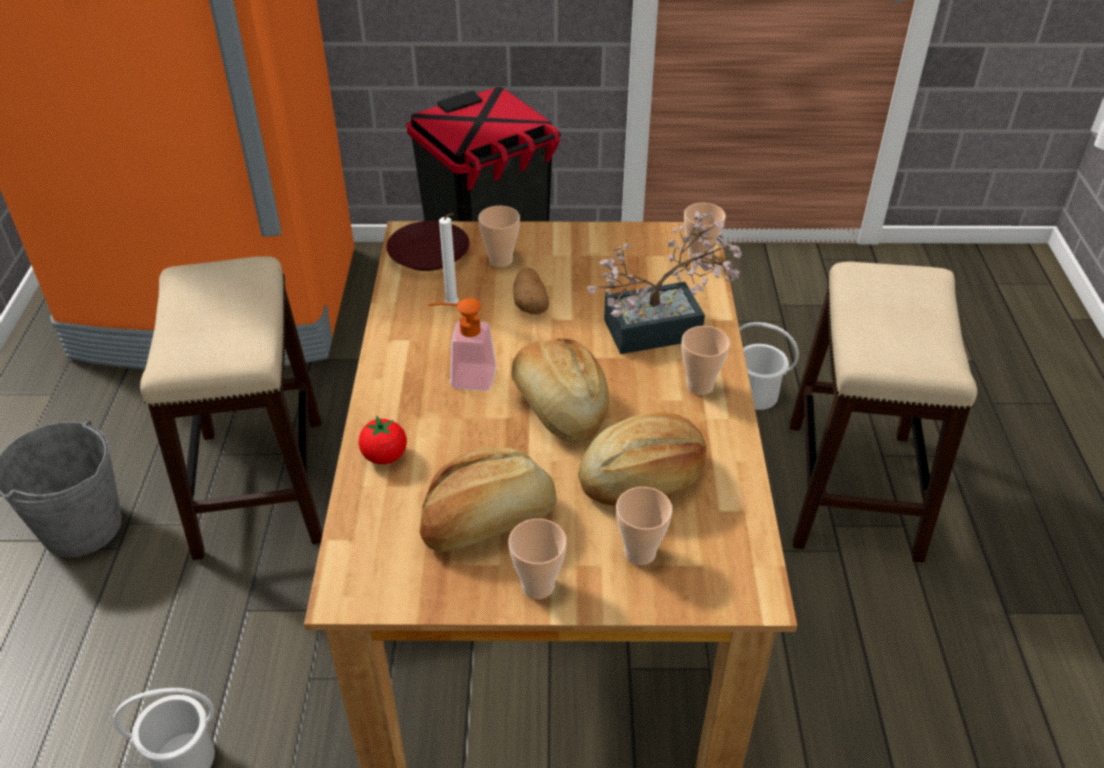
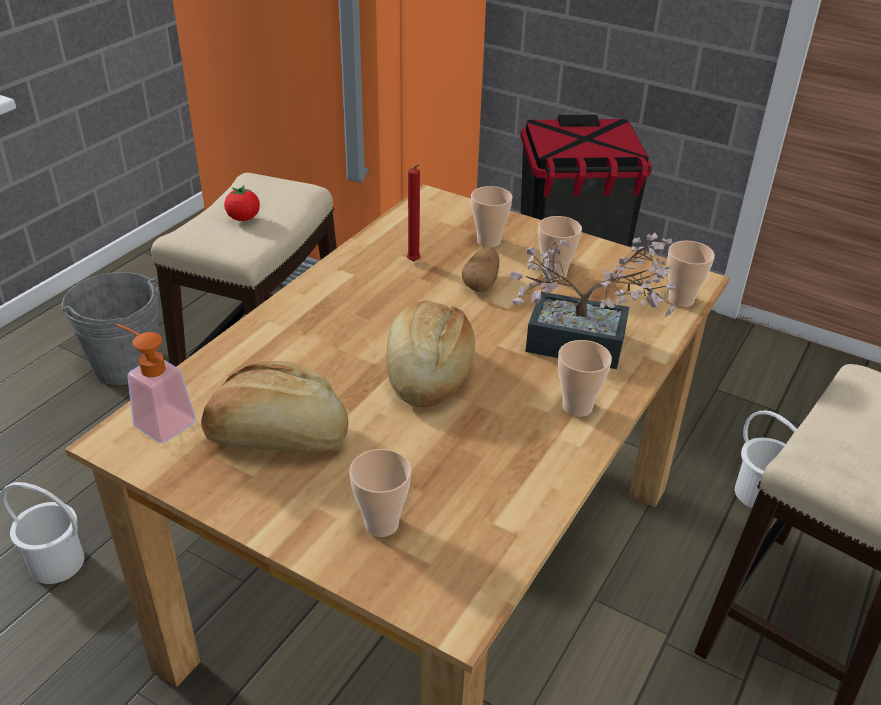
camera: 30 degrees right, 5 degrees down
tomato [358,416,407,464] -> tomato moved to [224,185,260,221]
brown plate [386,221,469,271] -> none
soap dispenser [428,298,496,390] -> soap dispenser moved to [116,324,196,443]
white candle [439,213,459,306] -> red candle [407,164,421,262]
cup [508,519,567,599] -> cup moved to [538,216,582,280]
bread [578,412,707,506] -> none

